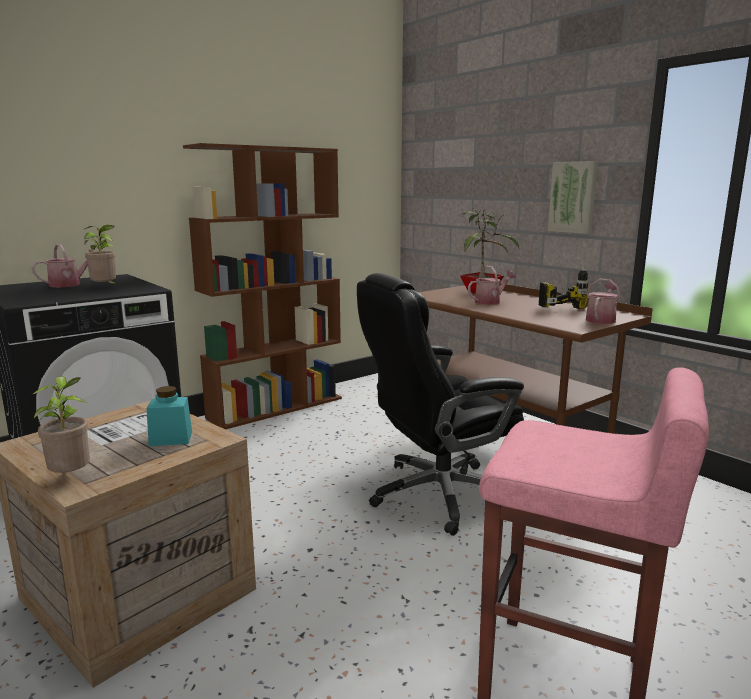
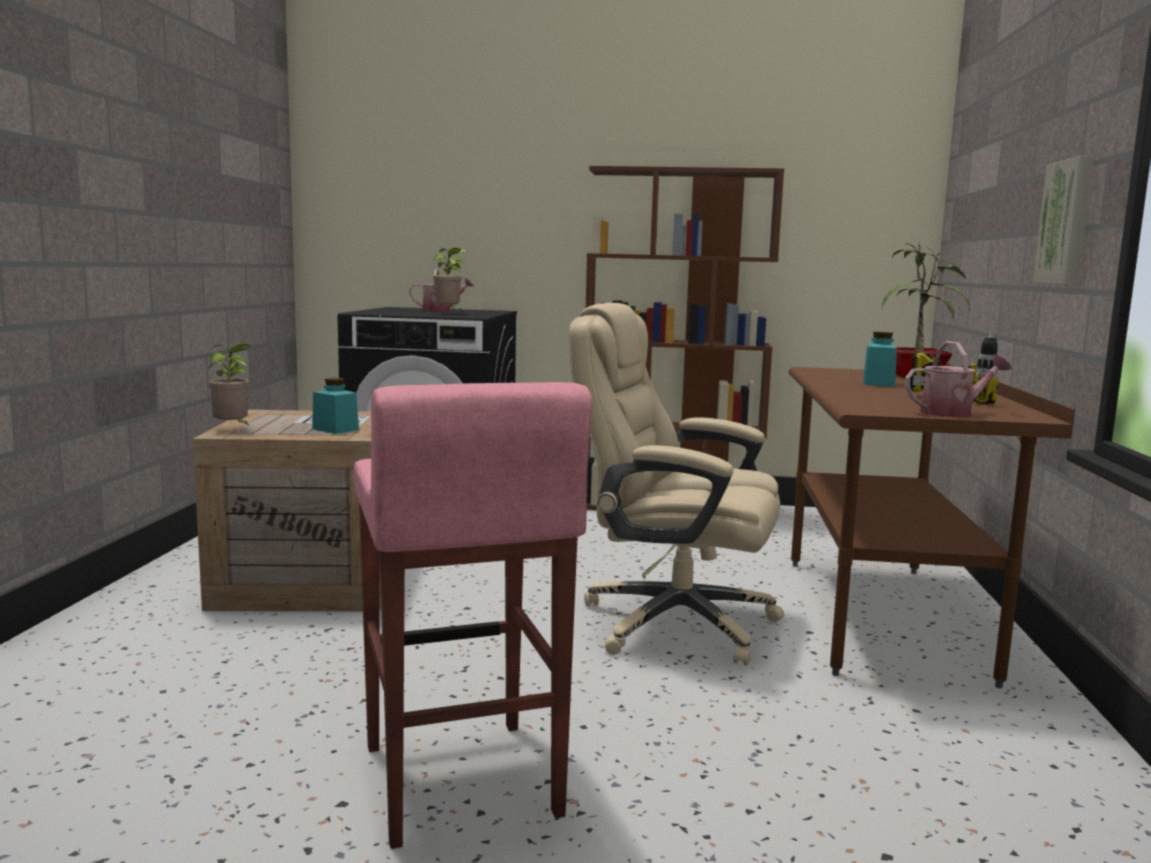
camera: 45 degrees right, 5 degrees down
black office chair [357,273,524,536] -> beige office chair [569,303,784,666]
watering can [468,266,516,305] -> turquoise jar [863,332,897,387]

